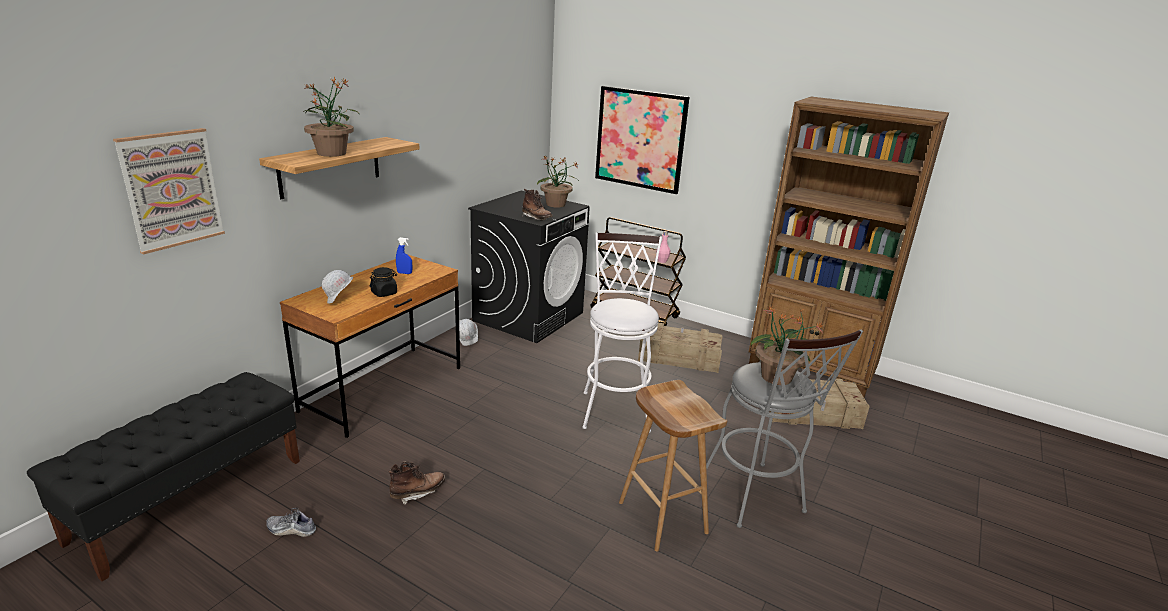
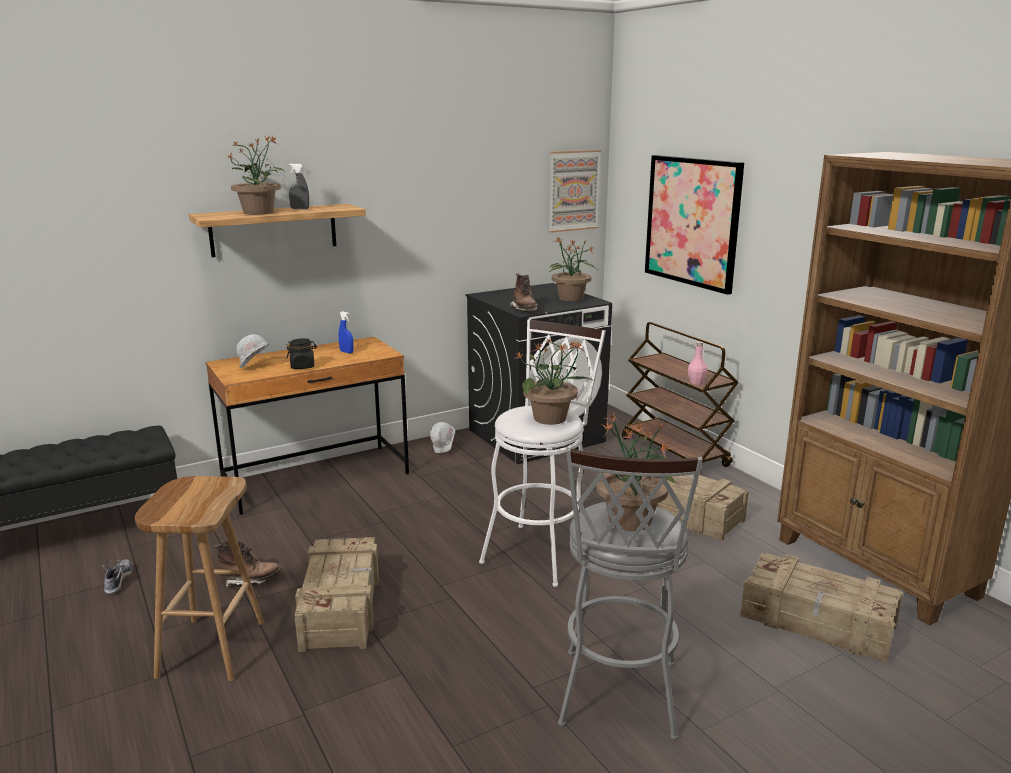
camera: 30 degrees right, 5 degrees down
picture [113,128,225,254] -> picture moved to [549,150,601,233]
shoe [266,508,316,537] -> shoe turned 45 degrees clockwise [102,559,133,594]
brown stool [619,380,727,552] -> brown stool moved to [135,476,264,681]
none -> grey spray bottle [289,163,309,209]
none -> crate [295,537,379,652]
none -> potted plant [514,338,592,425]

